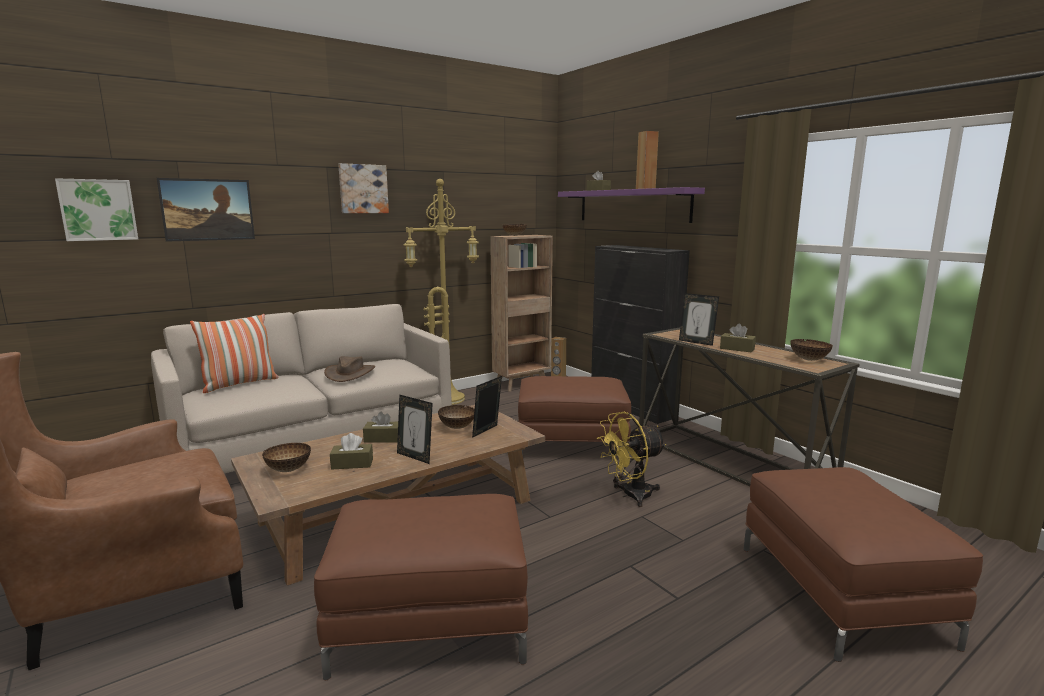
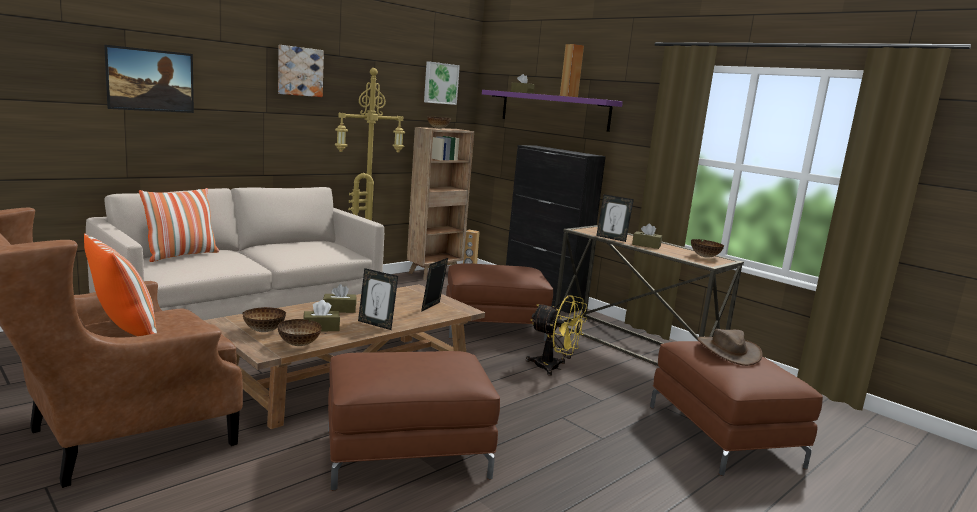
camera: 10 degrees left, 0 degrees up
picture [55,178,138,241] -> picture moved to [424,61,460,105]
brown hat [324,356,375,382] -> brown hat moved to [697,329,763,366]
bowl [438,405,475,429] -> bowl moved to [278,319,322,346]
yellow fan [597,412,667,507] -> yellow fan turned 120 degrees counterclockwise [526,295,587,376]
none -> pillow [84,233,157,336]

